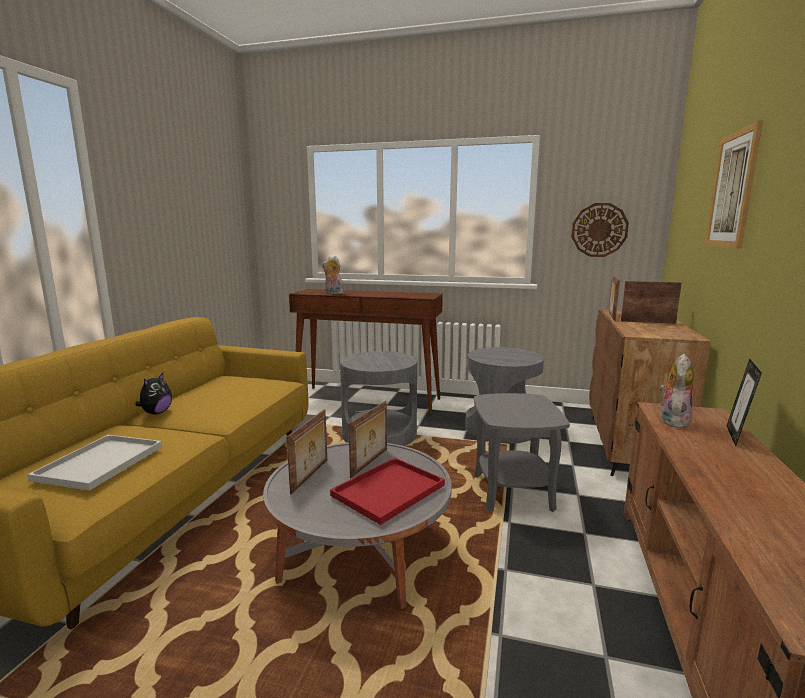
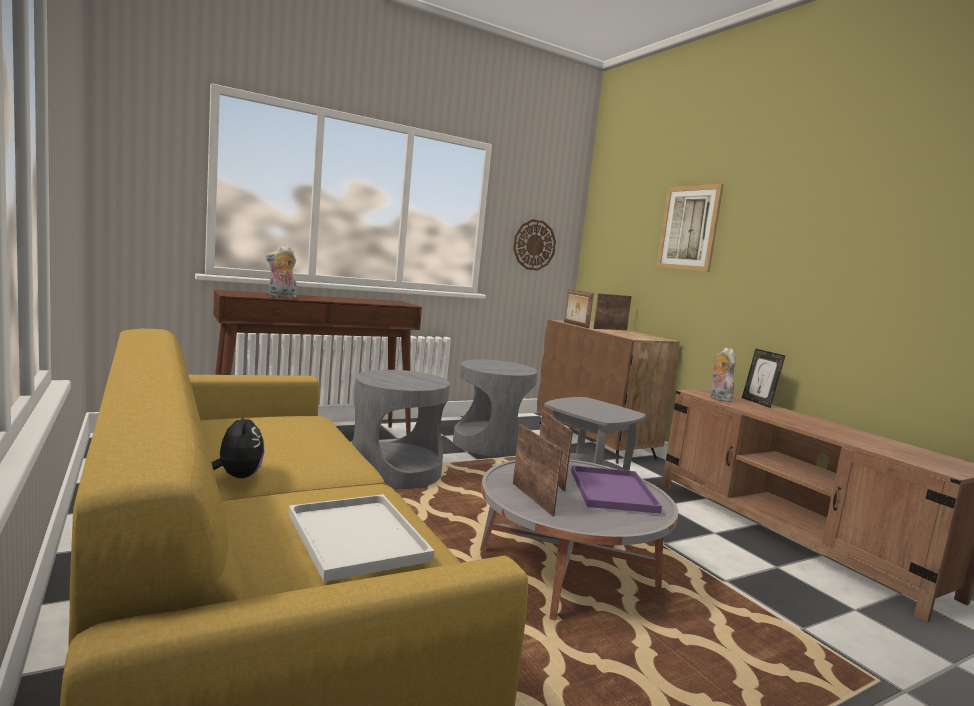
camera: 45 degrees left, 5 degrees down
red tray [330,458,445,525] -> purple tray [571,465,662,514]

